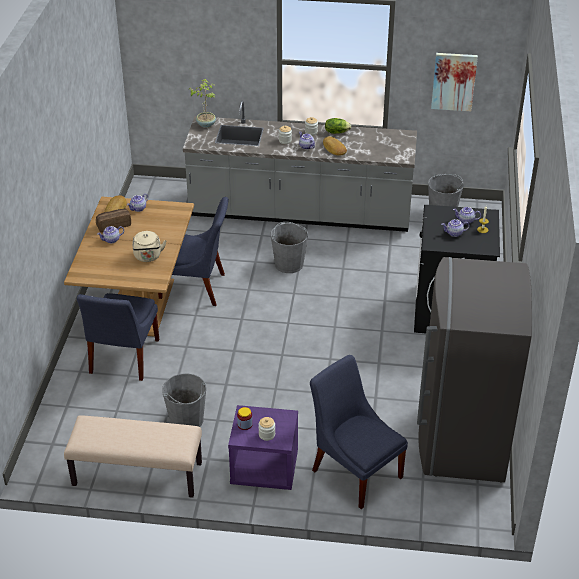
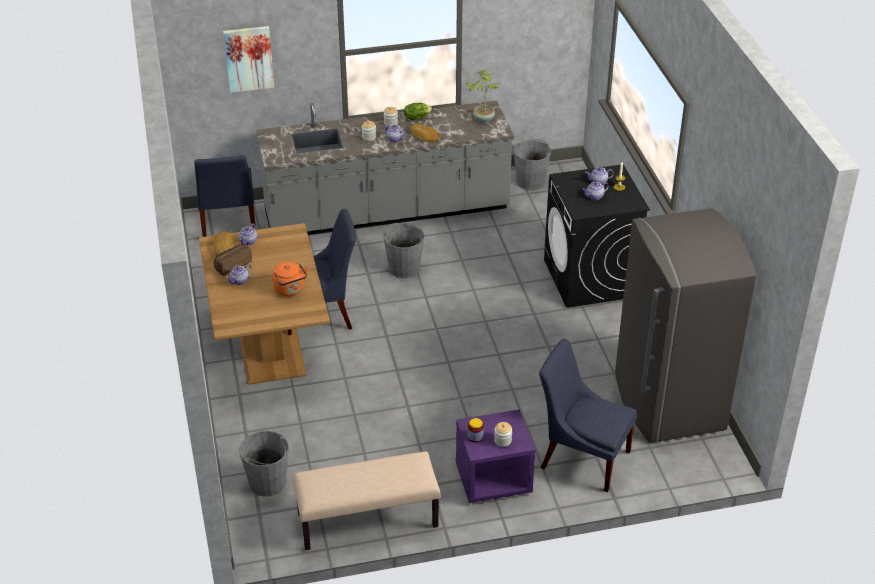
camera: 20 degrees left, 0 degrees up
blue chair [77,293,159,381] -> blue chair moved to [194,155,256,237]
beige kettle [132,231,167,262] -> orange kettle [272,262,308,296]
grey bucket [162,373,206,427] -> grey bucket moved to [239,431,288,497]
potted plant [188,79,216,128] -> potted plant moved to [466,70,499,122]
picture [431,53,478,111] -> picture moved to [223,26,274,93]

